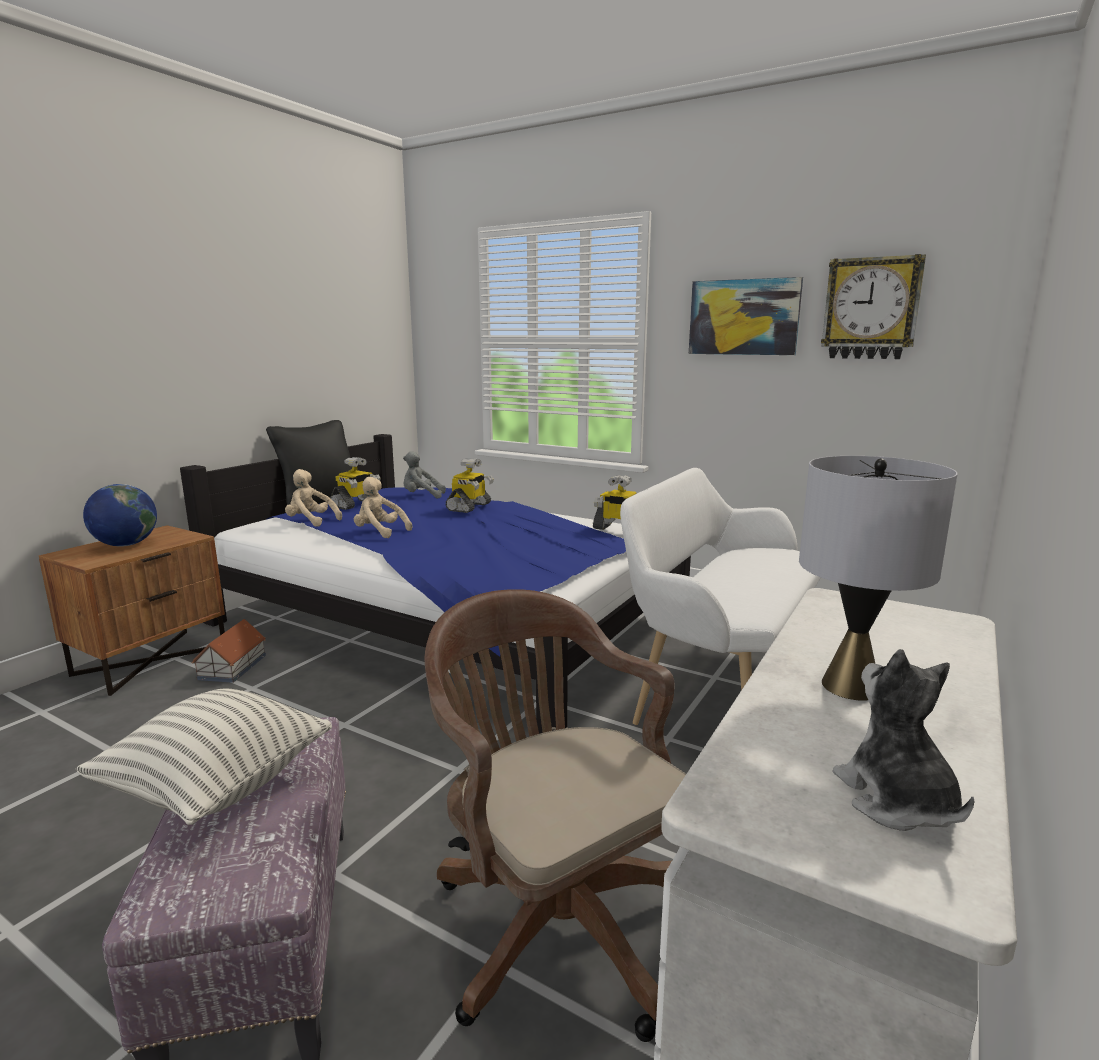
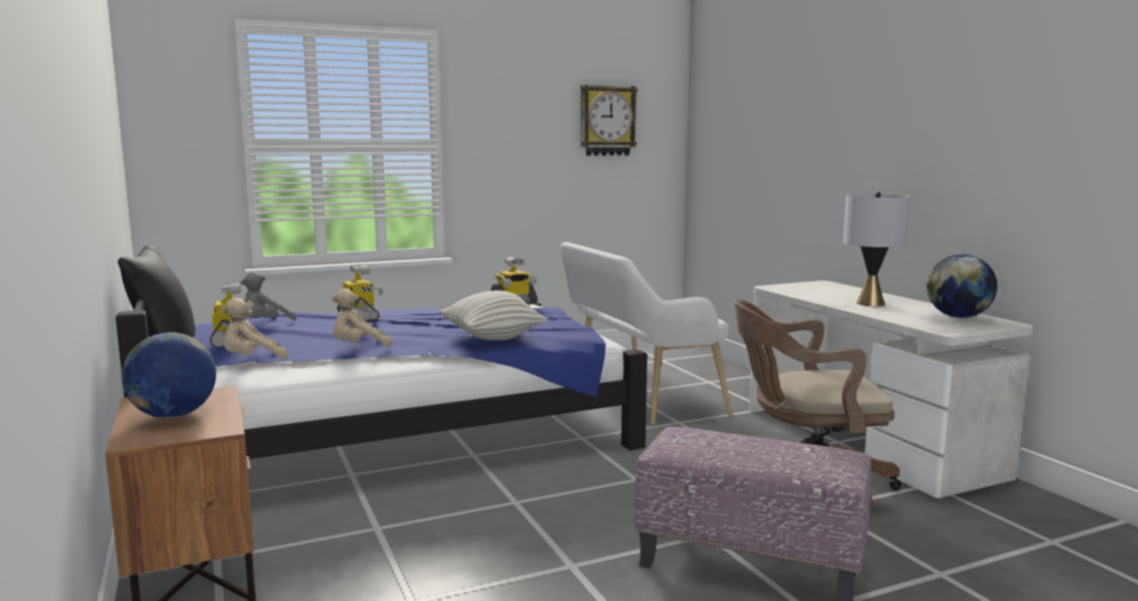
camera: 55 degrees left, 5 degrees down
pillow [76,689,332,825] -> pillow moved to [439,290,547,340]
toy house [192,619,266,683] -> none
picture [689,277,803,355] -> none
plush toy [832,649,975,831] -> globe [927,254,997,318]

